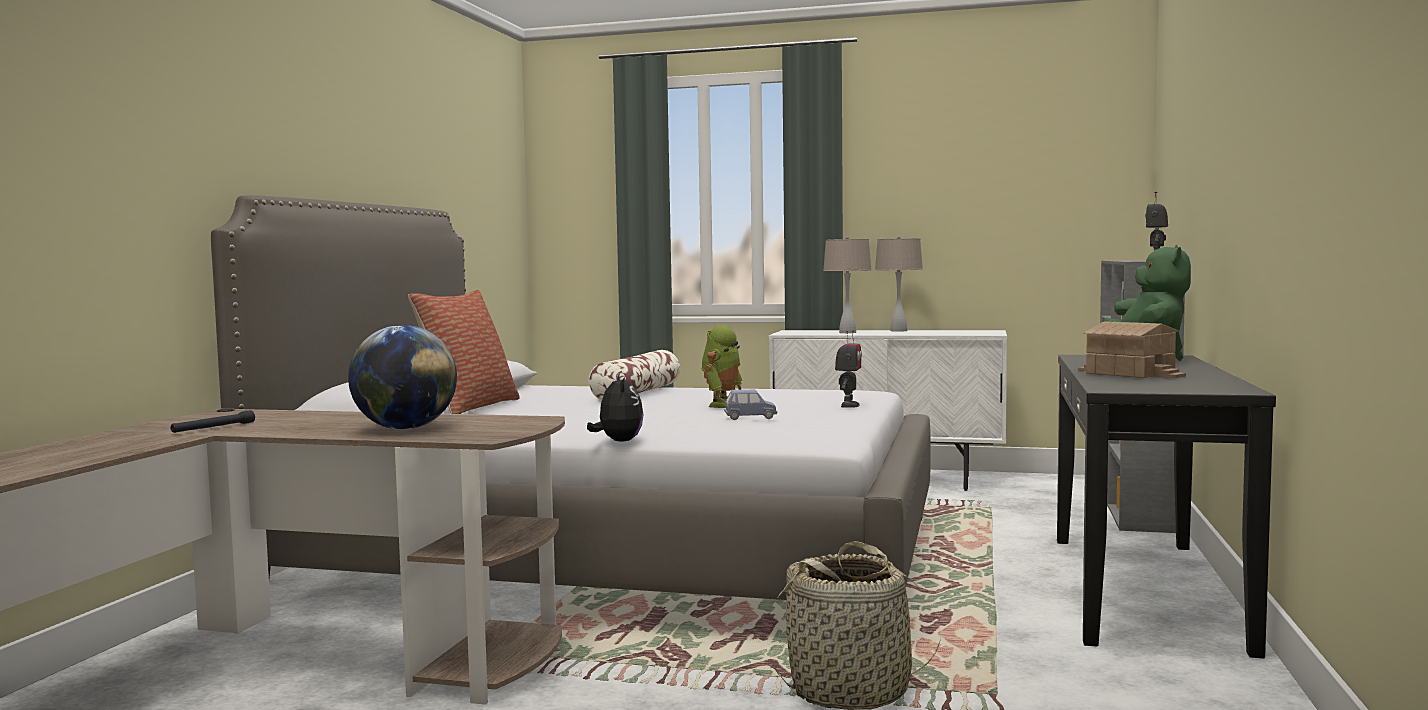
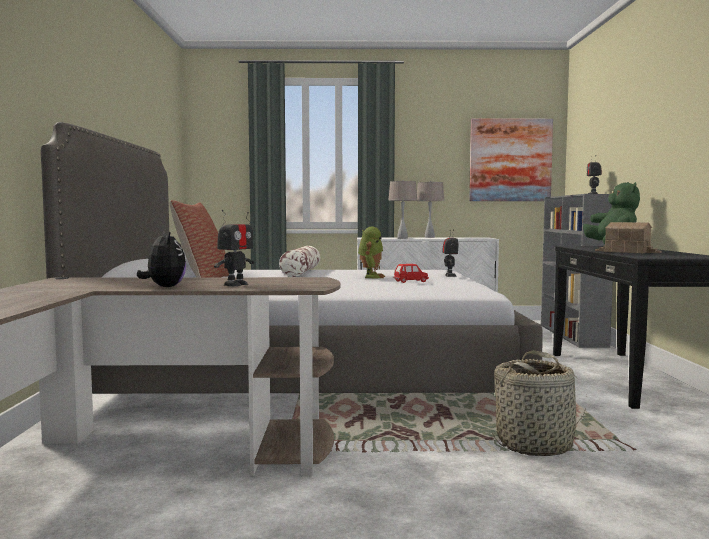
camera: 15 degrees left, 0 degrees up
black flashlight [170,410,255,433] -> none
globe [348,325,457,430] -> toy robot [214,210,254,286]
plush toy [587,373,643,442] -> plush toy moved to [137,231,186,287]
blue toy car [724,389,777,420] -> red toy car [393,264,429,283]
none -> picture [469,119,553,201]

